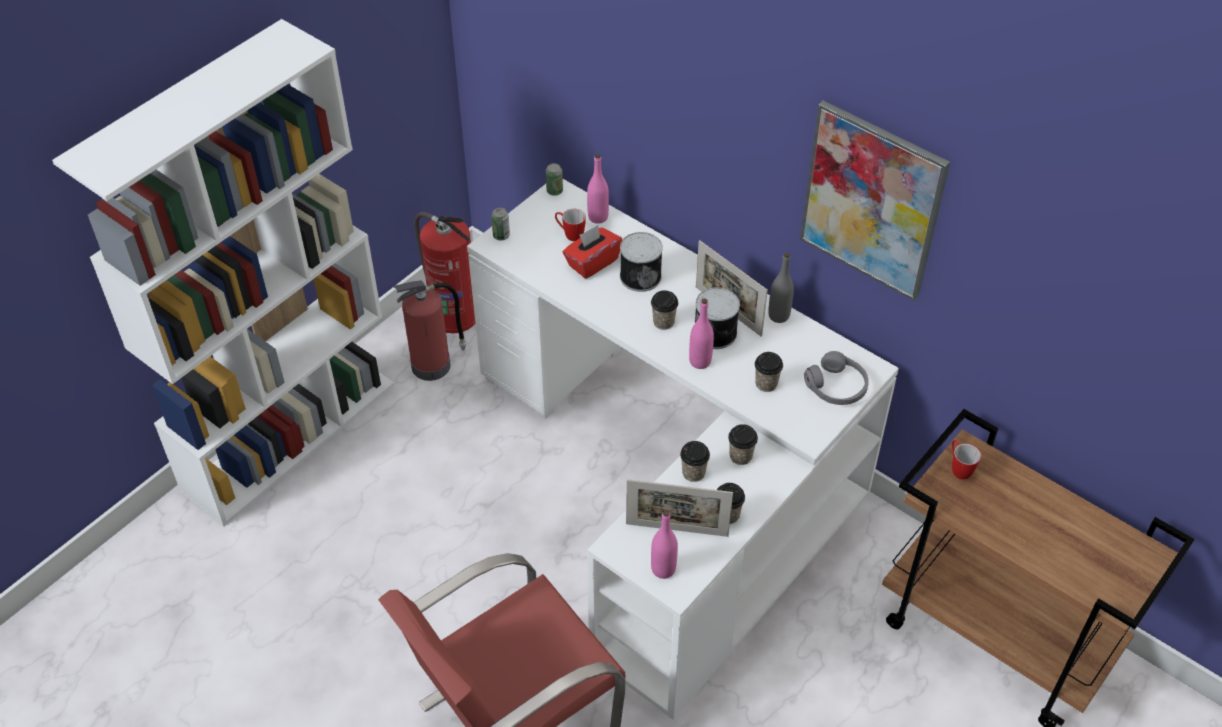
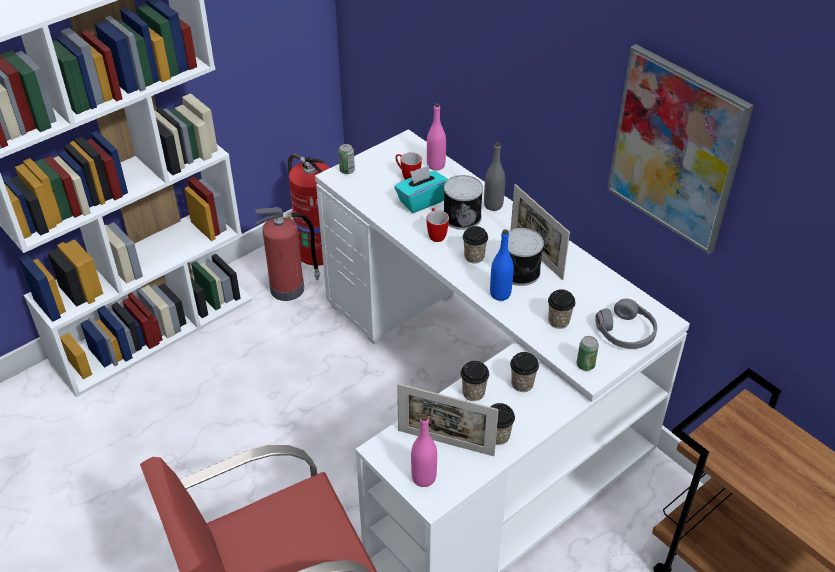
camera: 10 degrees right, 5 degrees down
can [546,163,563,196] -> can moved to [577,336,599,371]
red tissue box [563,225,622,279] -> turquoise tissue box [395,165,448,213]
pink bottle [689,298,714,369] -> blue bottle [490,230,514,301]
grey bottle [768,253,794,323] -> grey bottle moved to [484,142,505,211]
mug [951,440,981,479] -> mug moved to [426,208,449,242]

